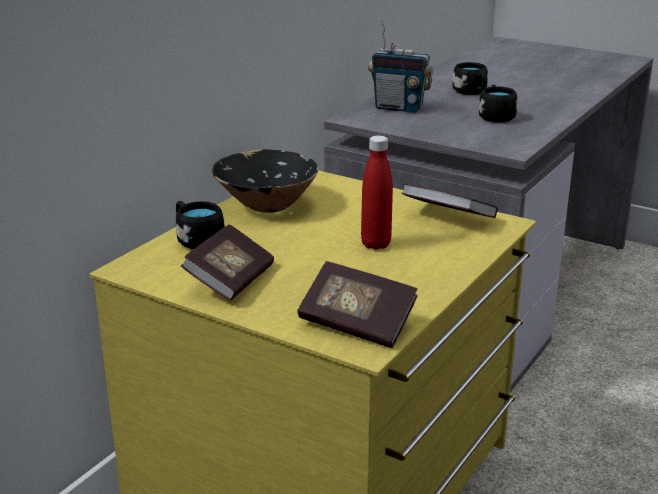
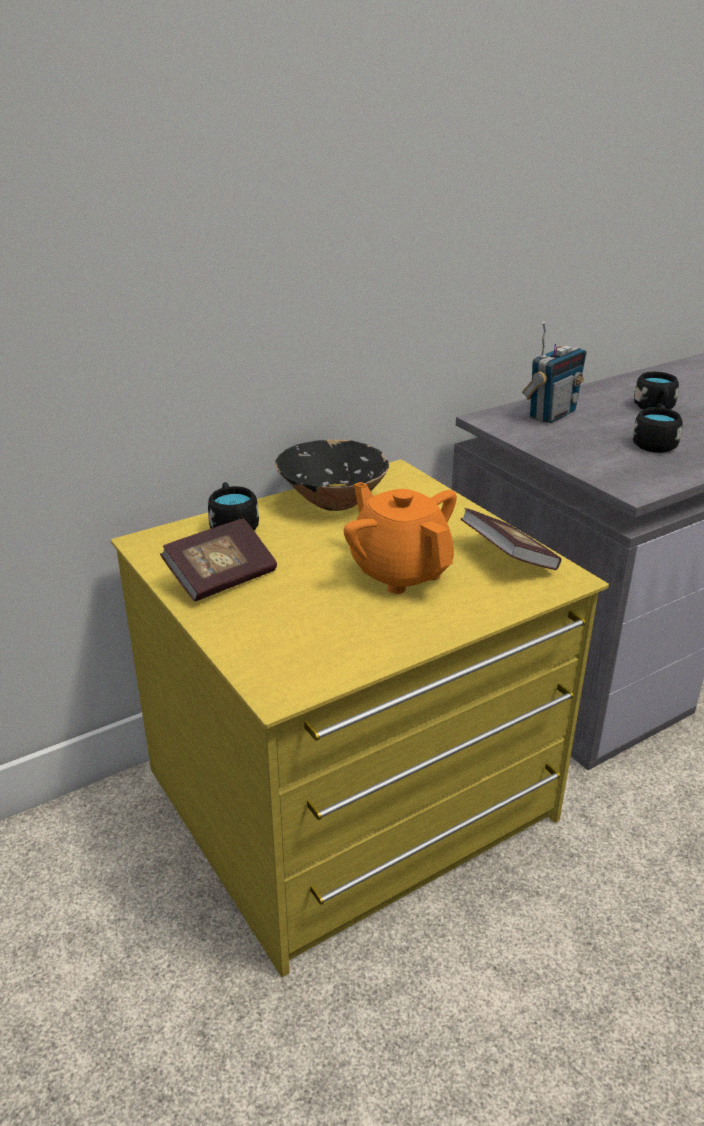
camera: 25 degrees right, 5 degrees up
book [297,261,418,348] -> none
red bottle [361,136,393,250] -> orange teapot [344,482,457,594]
radio [368,20,433,113] -> radio turned 90 degrees counterclockwise [522,322,586,423]

